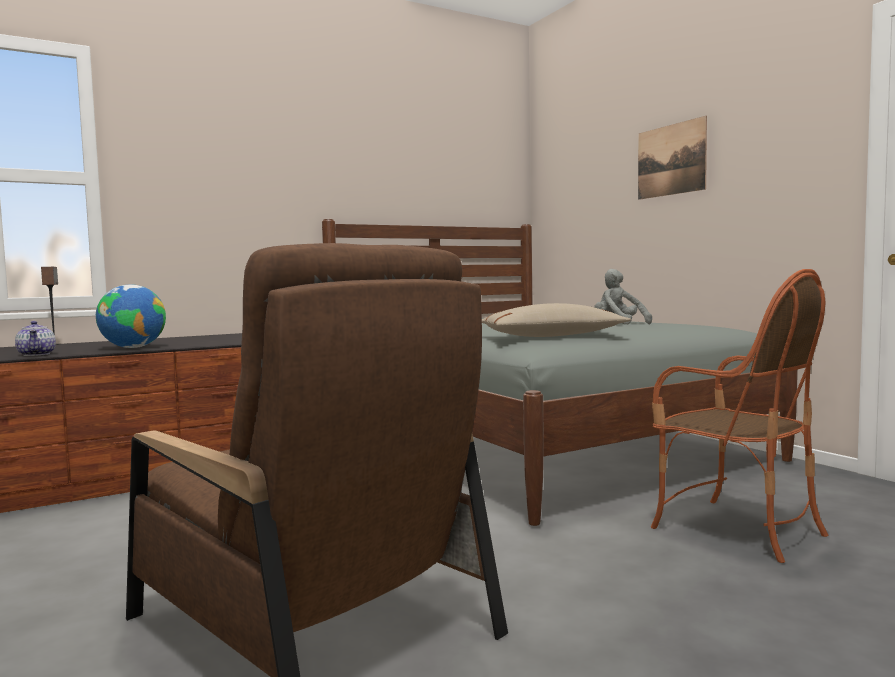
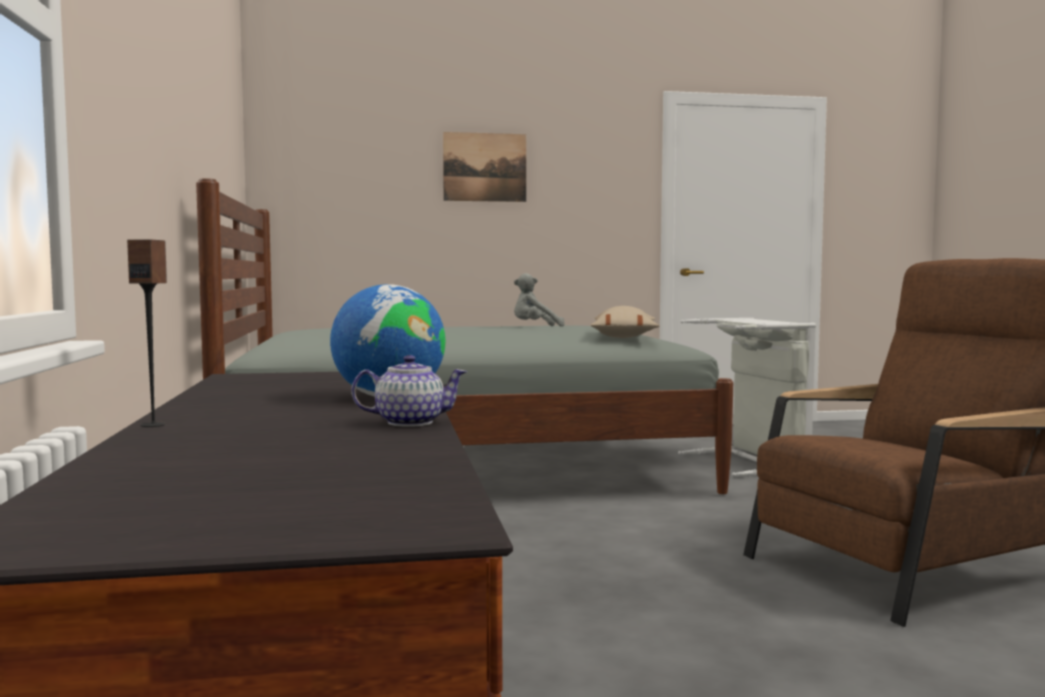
camera: 70 degrees left, 0 degrees up
armchair [651,269,828,563] -> grey laundry basket [678,318,816,476]

